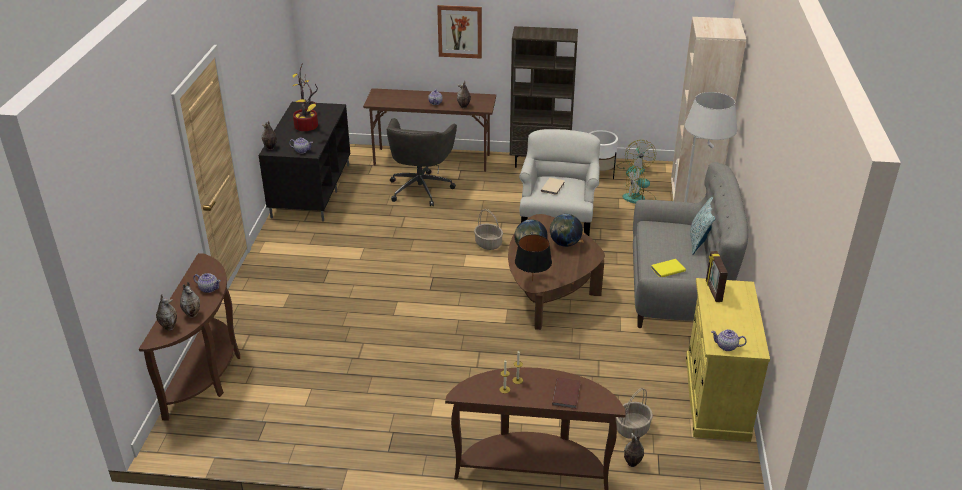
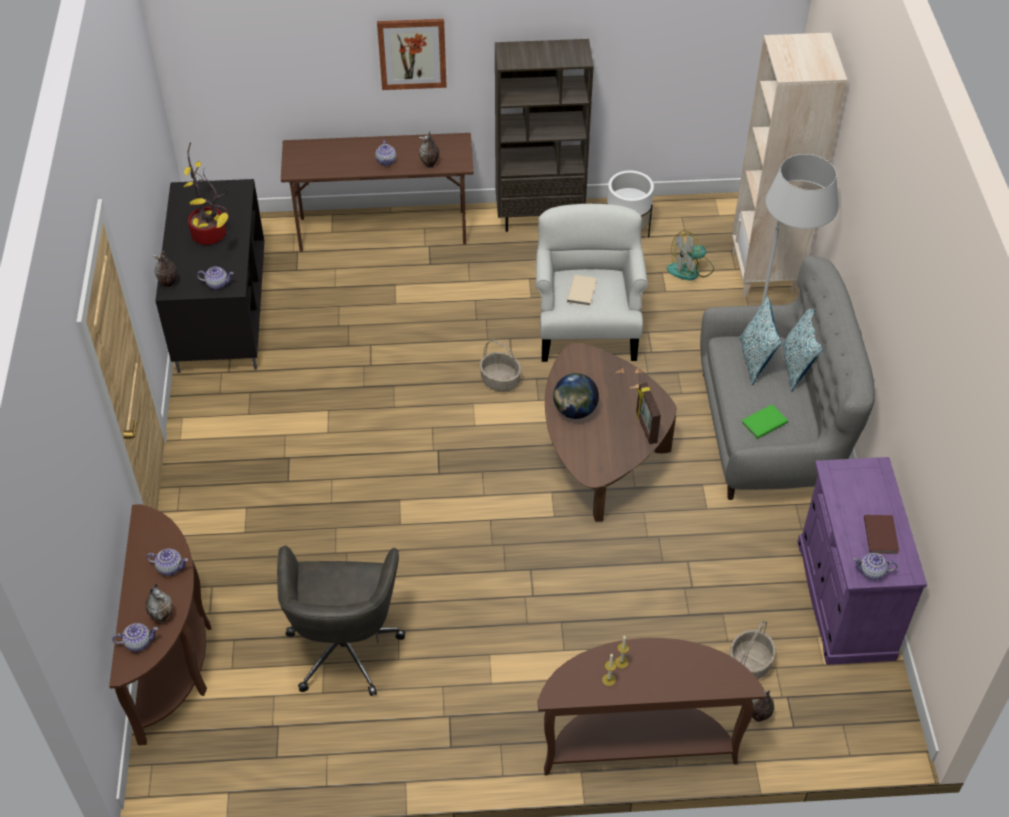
camera: 10 degrees left, 15 degrees up
vase [156,294,177,331] -> teapot [112,623,158,652]
grey office chair [386,118,457,206] -> grey office chair moved to [277,546,405,696]
black table lamp [515,235,552,282] -> none
globe [550,214,583,247] -> none
brown book [552,377,581,409] -> brown book moved to [864,515,899,554]
fan [617,140,656,177] -> none
yellow book [651,259,686,277] -> green book [741,404,788,439]
yellow cabinet [686,278,770,442] -> purple cabinet [798,457,927,665]
picture frame [706,251,728,302] -> picture frame moved to [636,382,661,444]
none -> pillow [739,296,782,385]

